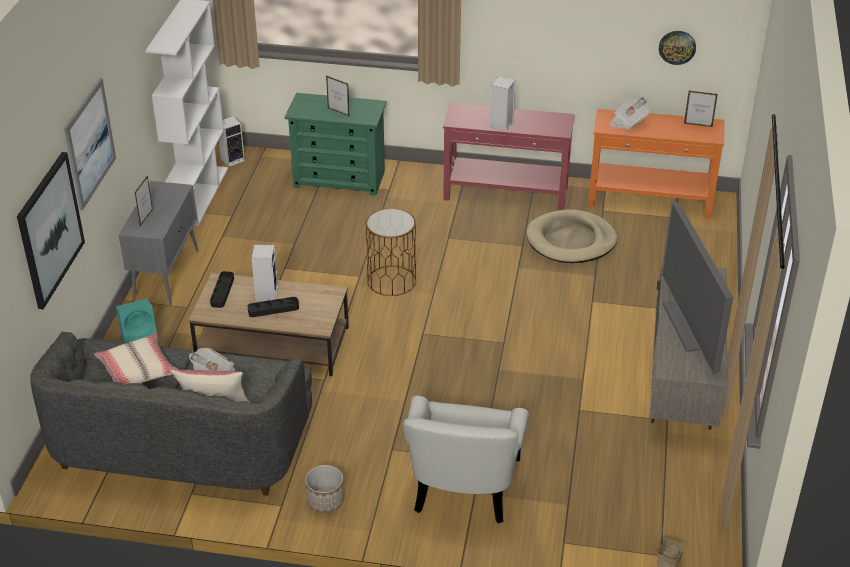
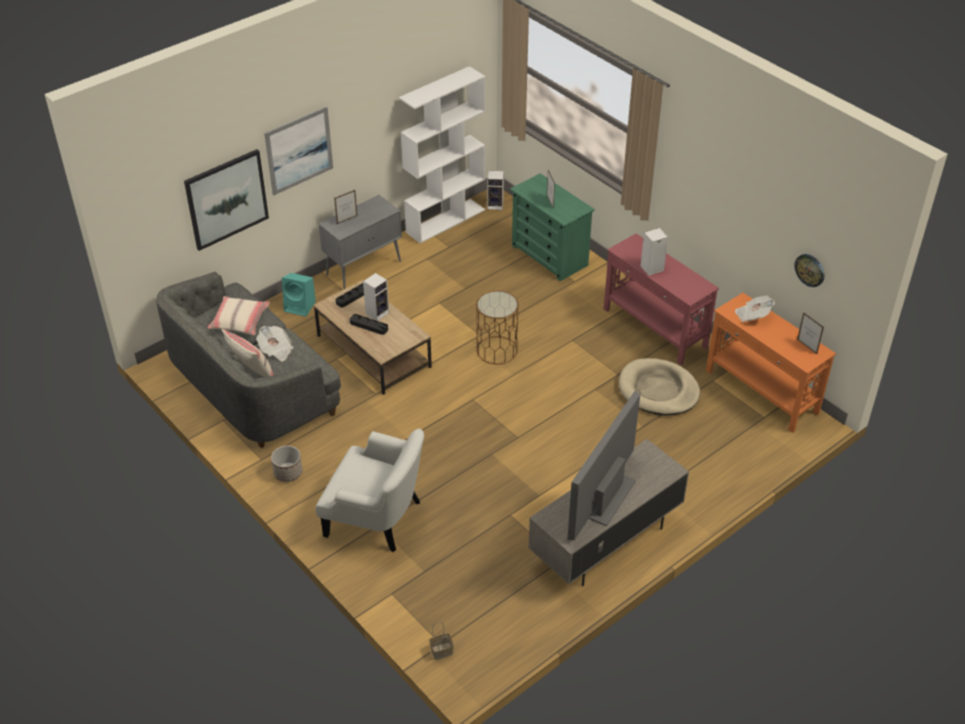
camera: 40 degrees right, 5 degrees up
white armchair [403,396,529,523] -> white armchair turned 120 degrees counterclockwise [315,429,424,552]

